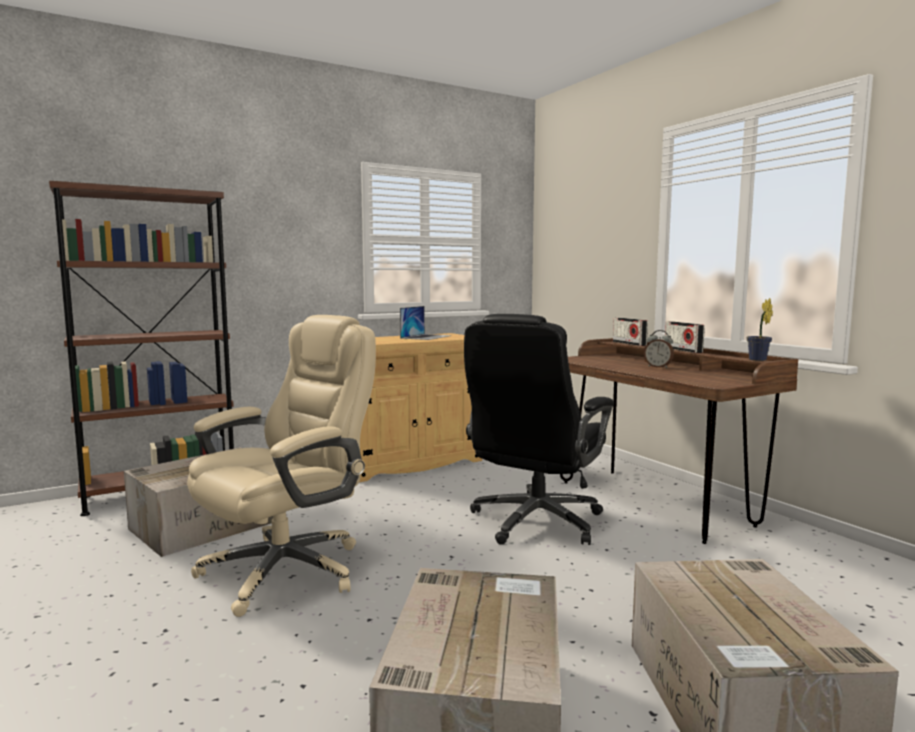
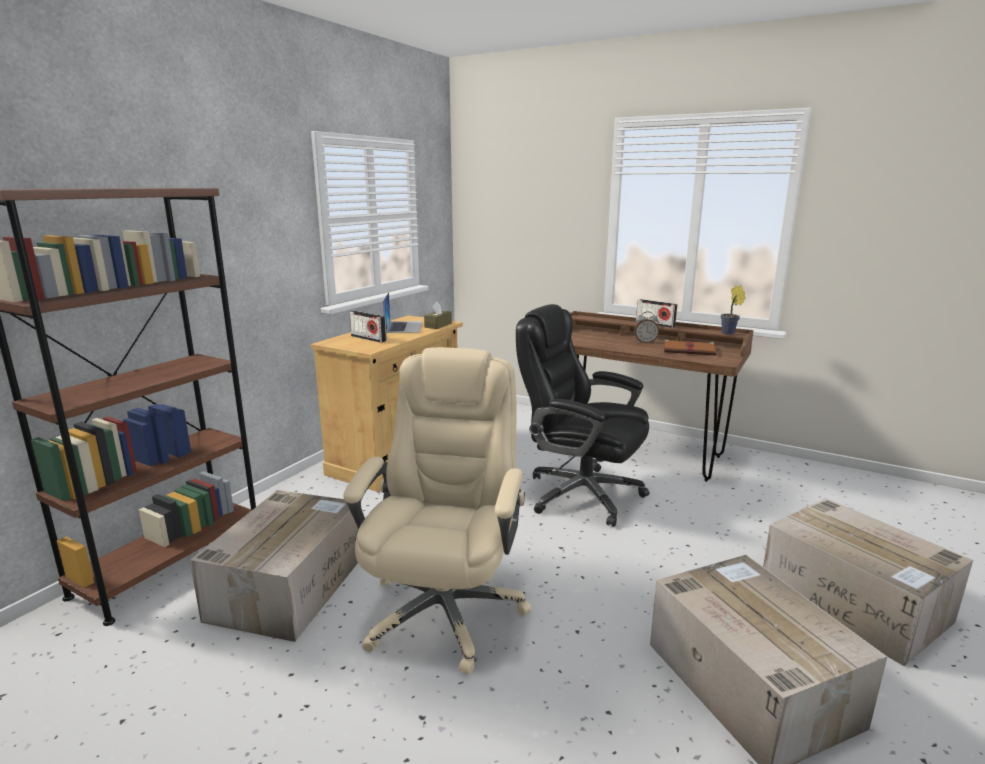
camera: 30 degrees left, 10 degrees up
black office chair [464,314,614,545] -> black office chair turned 120 degrees clockwise [516,304,650,527]
radio [613,318,648,346] -> radio moved to [349,311,387,343]
none -> brown tissue box [424,301,452,329]
none -> brown book [664,340,718,356]

